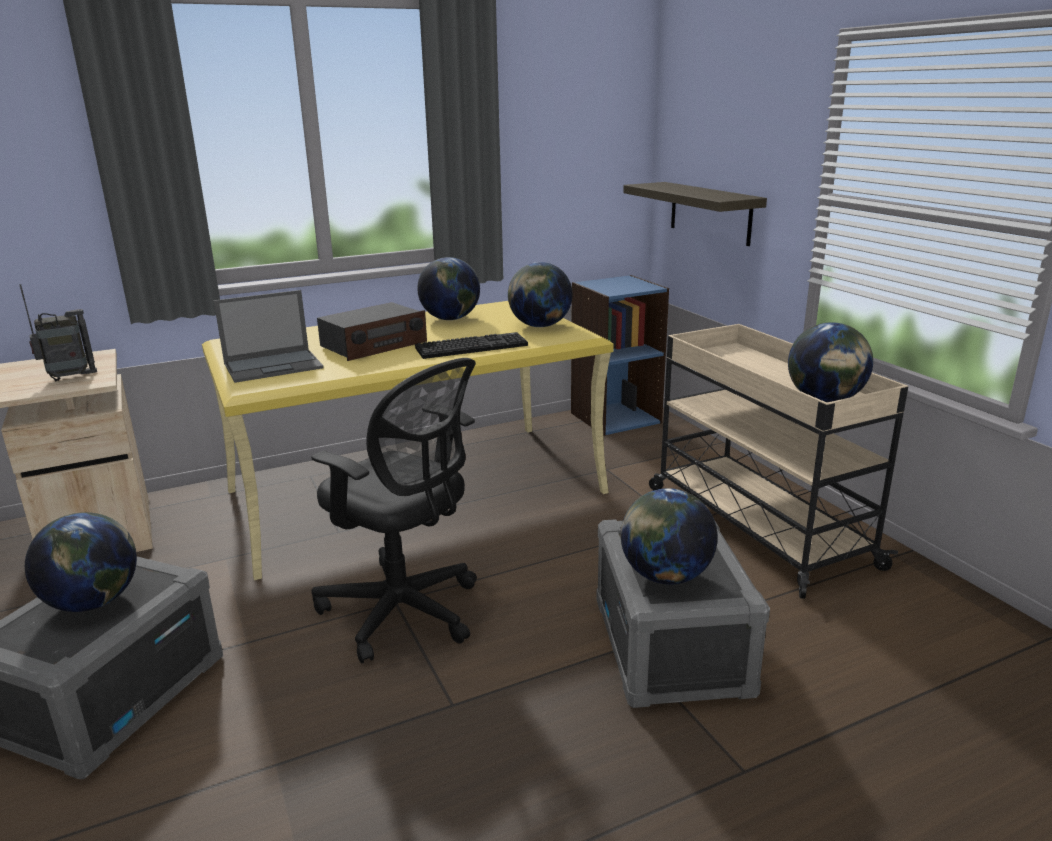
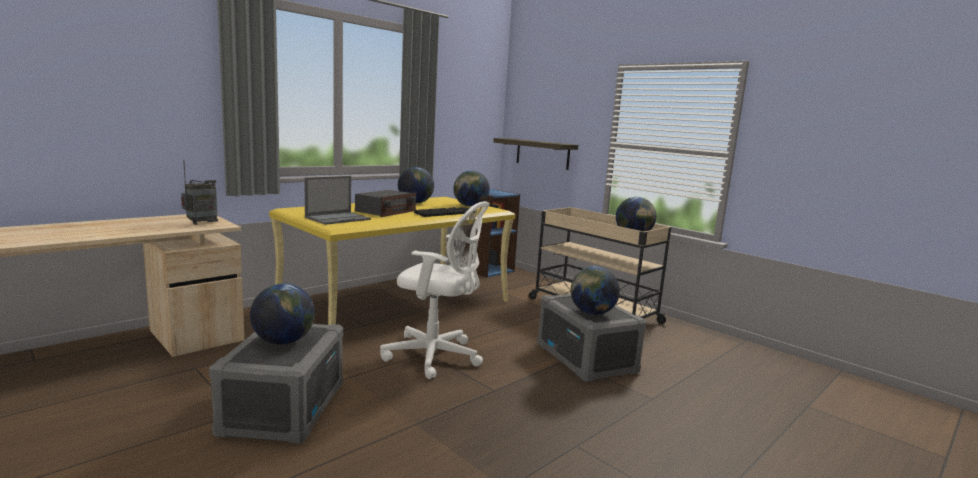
camera: 20 degrees left, 10 degrees down
black office chair [311,358,477,663] -> white office chair [380,201,490,379]

